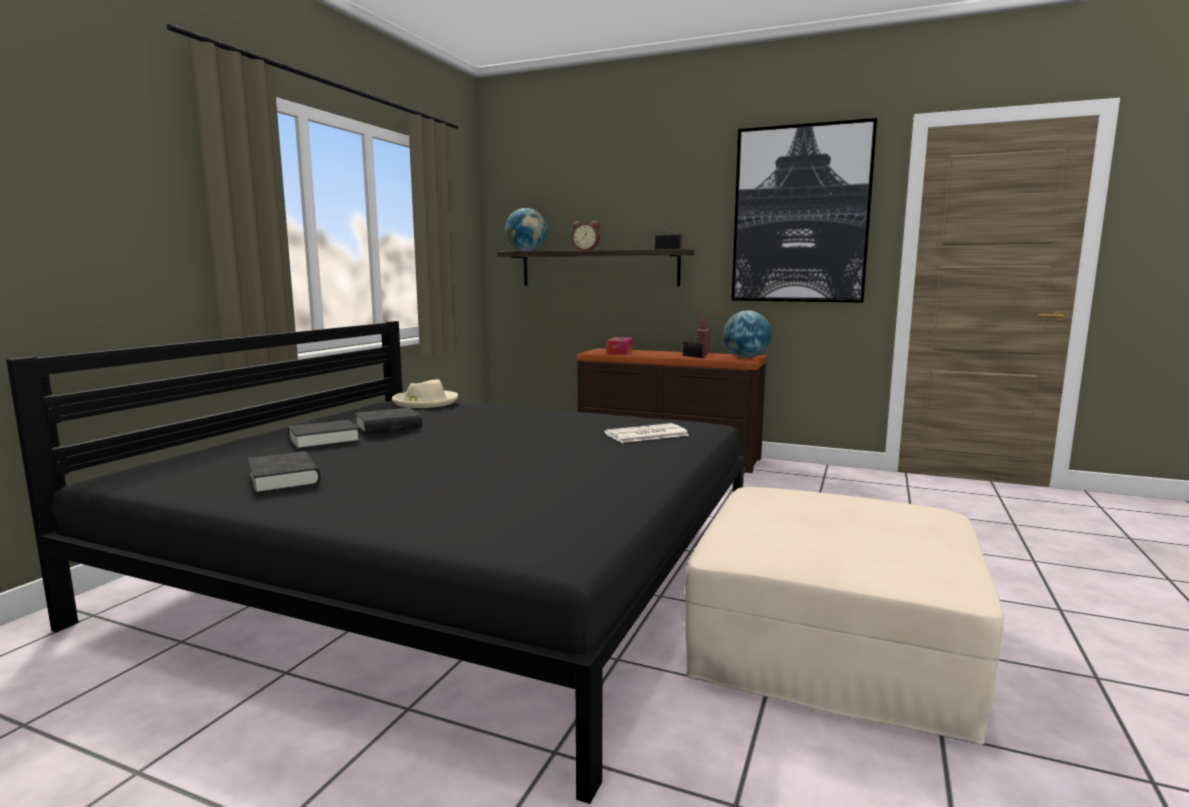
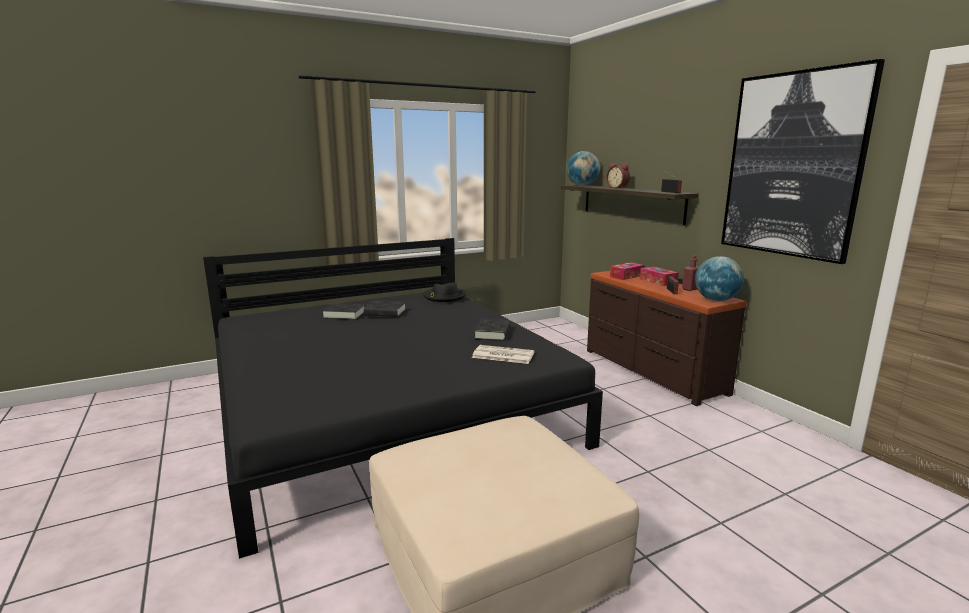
camera: 40 degrees right, 5 degrees up
black book [248,451,321,494] -> black book moved to [474,319,510,341]
beige hat [392,379,458,408] -> black hat [423,282,467,302]
none -> tissue box [640,267,679,286]

